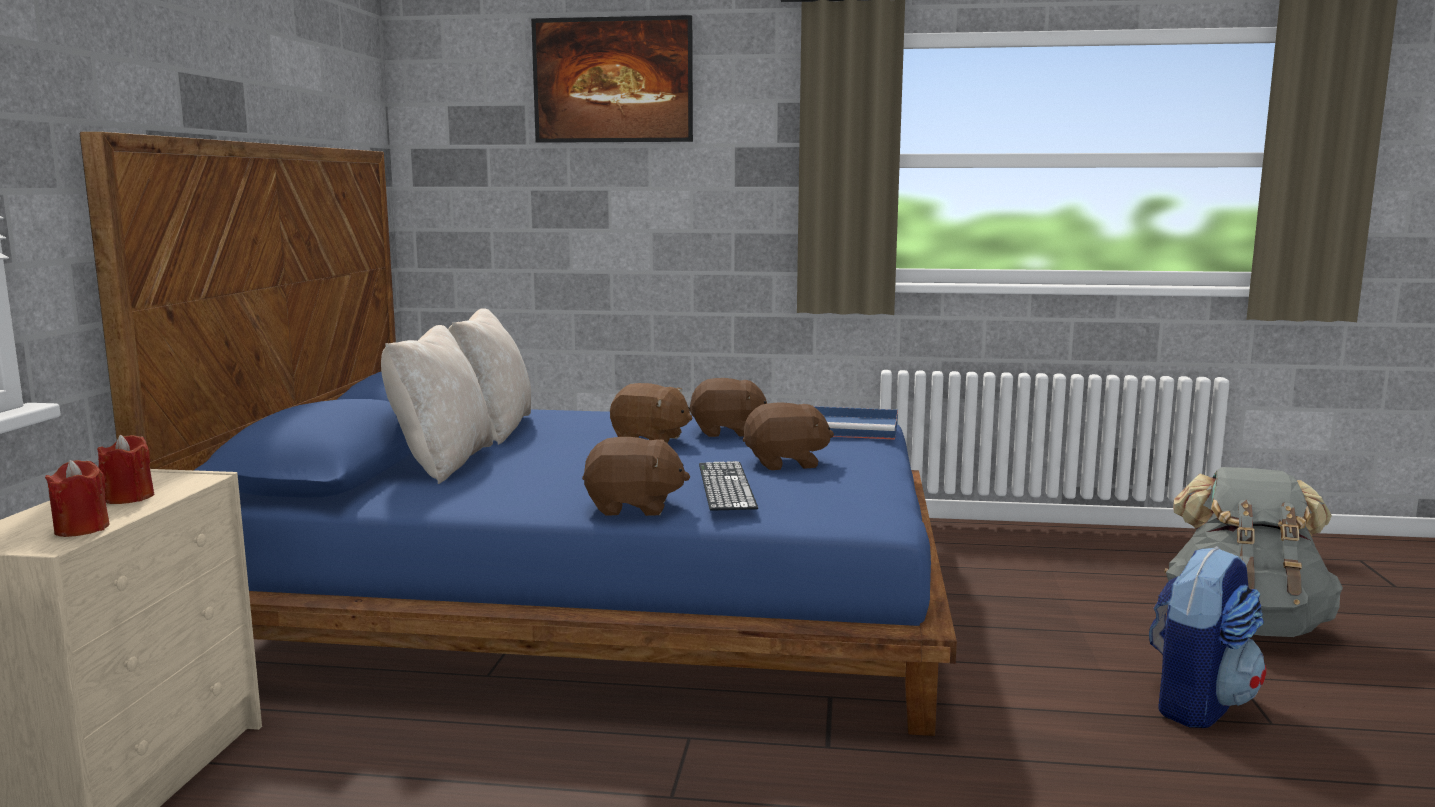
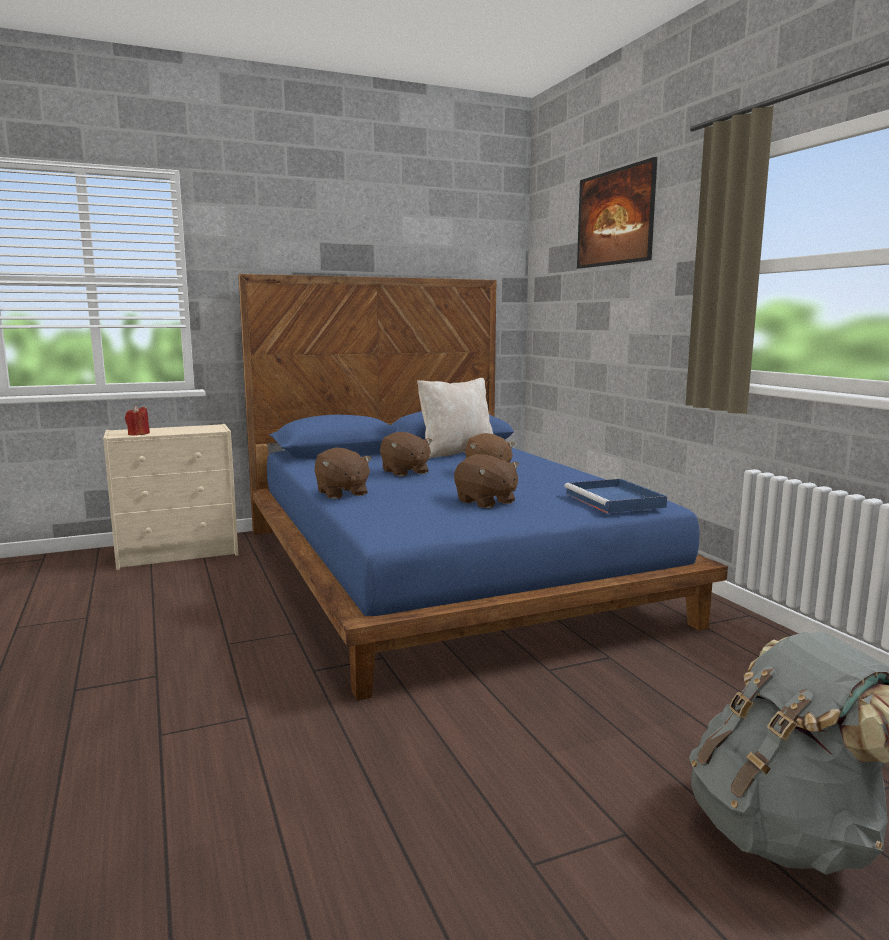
camera: 60 degrees right, 0 degrees up
red candle [97,435,154,504] -> none
beige pillow [381,325,493,484] -> none
brown plush toy [689,378,767,437] -> brown plush toy moved to [380,432,432,477]
keyboard [699,461,758,511] -> none
backpack [1149,546,1266,728] -> none

